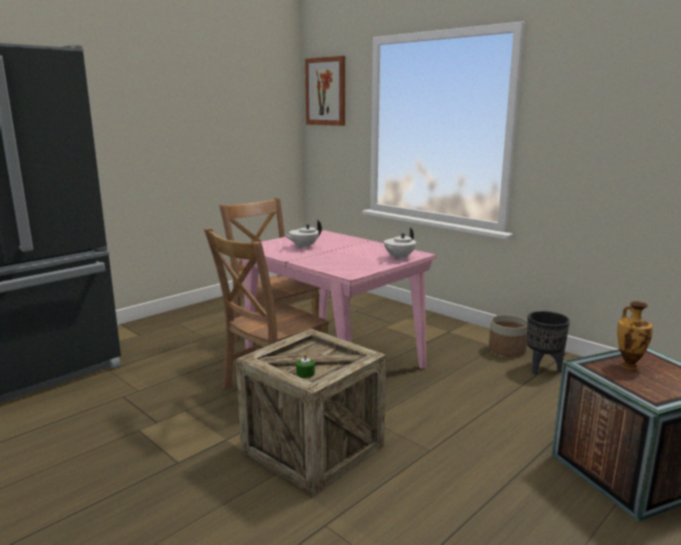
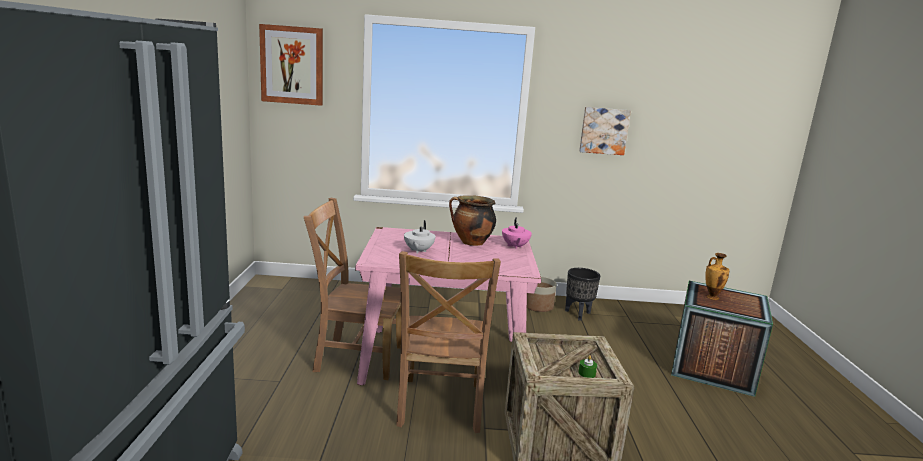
camera: 45 degrees left, 0 degrees up
white teapot [384,228,416,260] -> pink teapot [502,217,532,249]
none -> cooking pot [449,195,496,246]
none -> picture [579,107,631,155]

